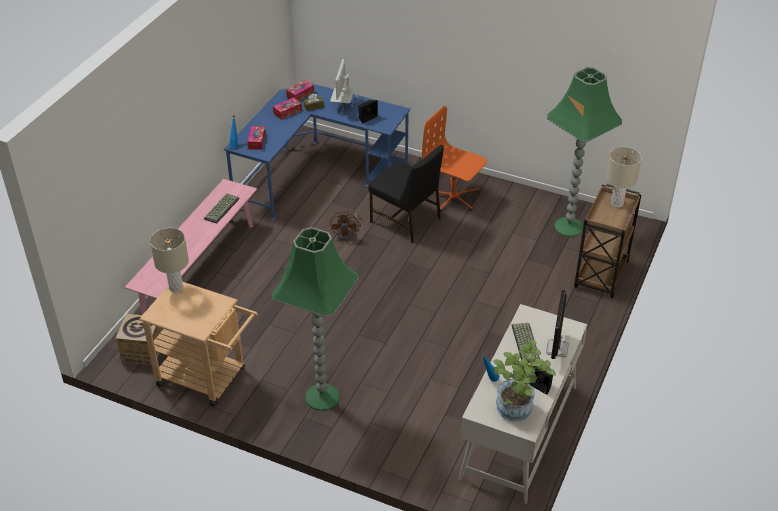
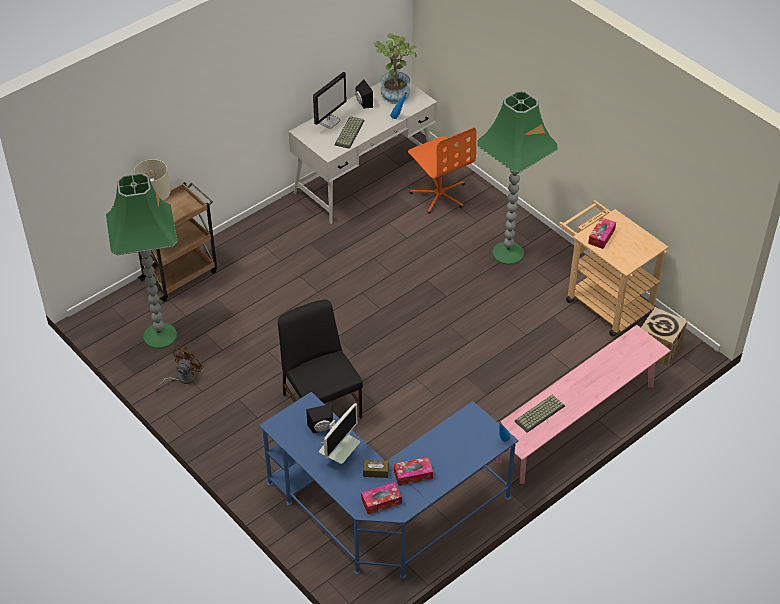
camera: 155 degrees left, 5 degrees up
beige table lamp [150,228,189,292] -> none
tissue box [247,126,266,150] -> tissue box moved to [588,217,616,249]
brown fan [330,210,363,241] -> brown fan moved to [156,347,203,390]
orange office chair [422,106,487,212] -> orange office chair moved to [408,127,476,214]

